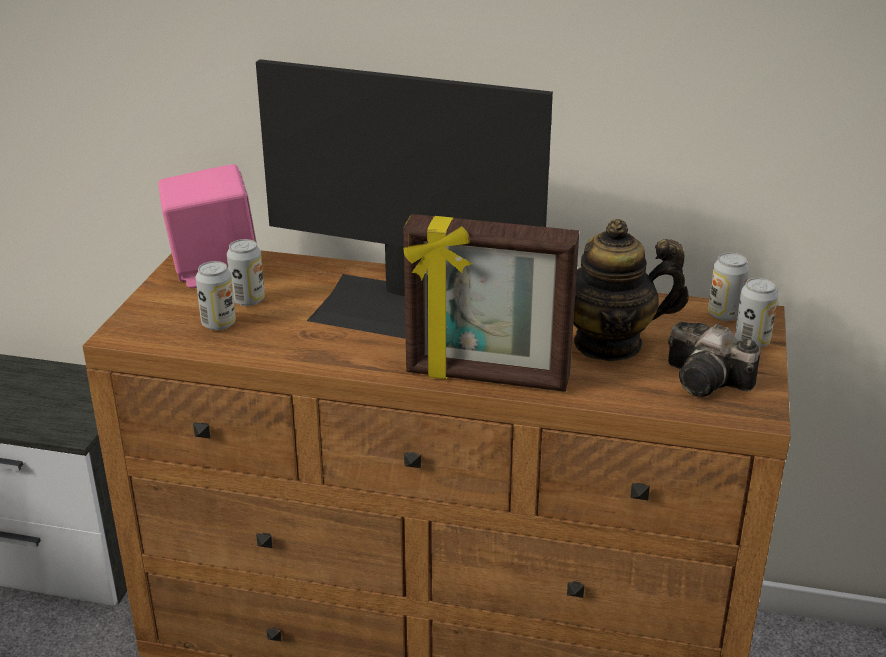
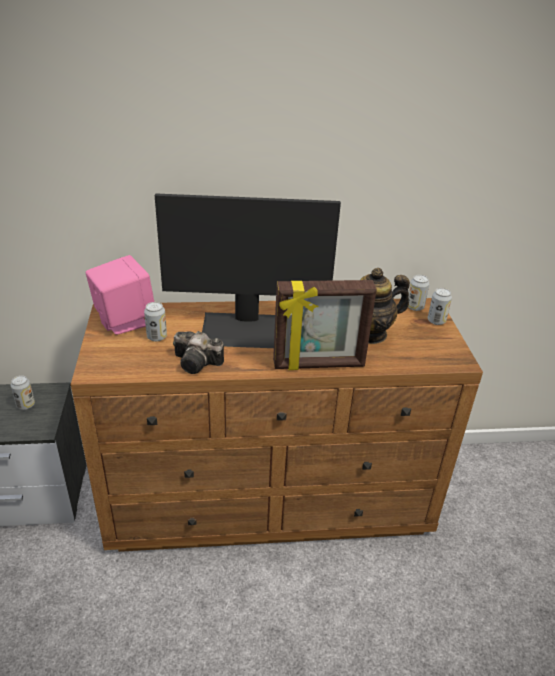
camera: 20 degrees left, 5 degrees up
can [196,261,236,331] -> can moved to [11,375,35,410]
camera [668,322,760,397] -> camera moved to [173,331,224,374]

